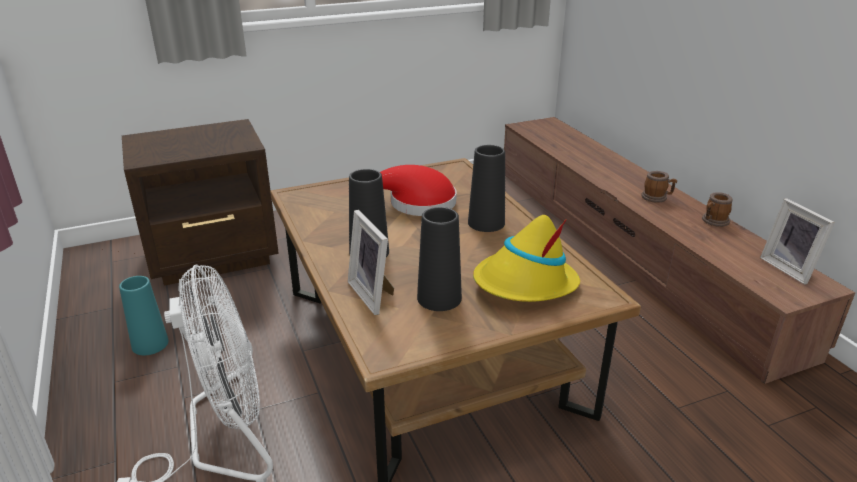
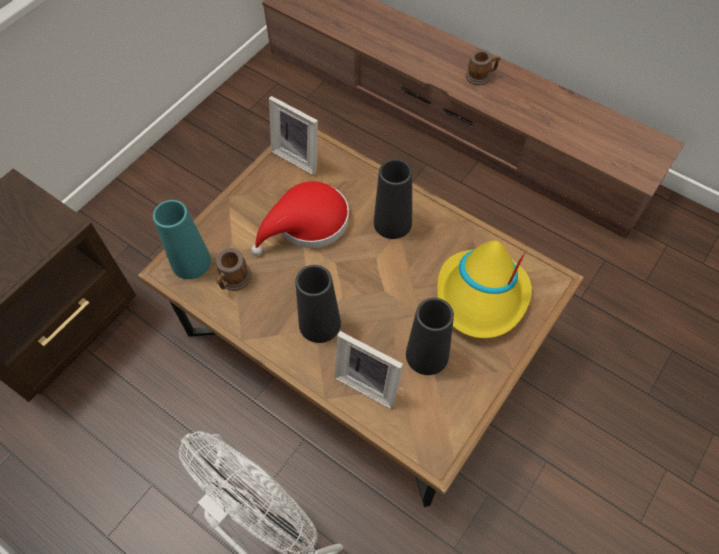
camera: 30 degrees left, 30 degrees up
turquoise vase [119,276,169,355] -> turquoise vase moved to [153,200,211,279]
mug [702,192,732,227] -> mug moved to [216,248,252,291]
picture frame [760,198,835,285] -> picture frame moved to [269,96,318,175]

